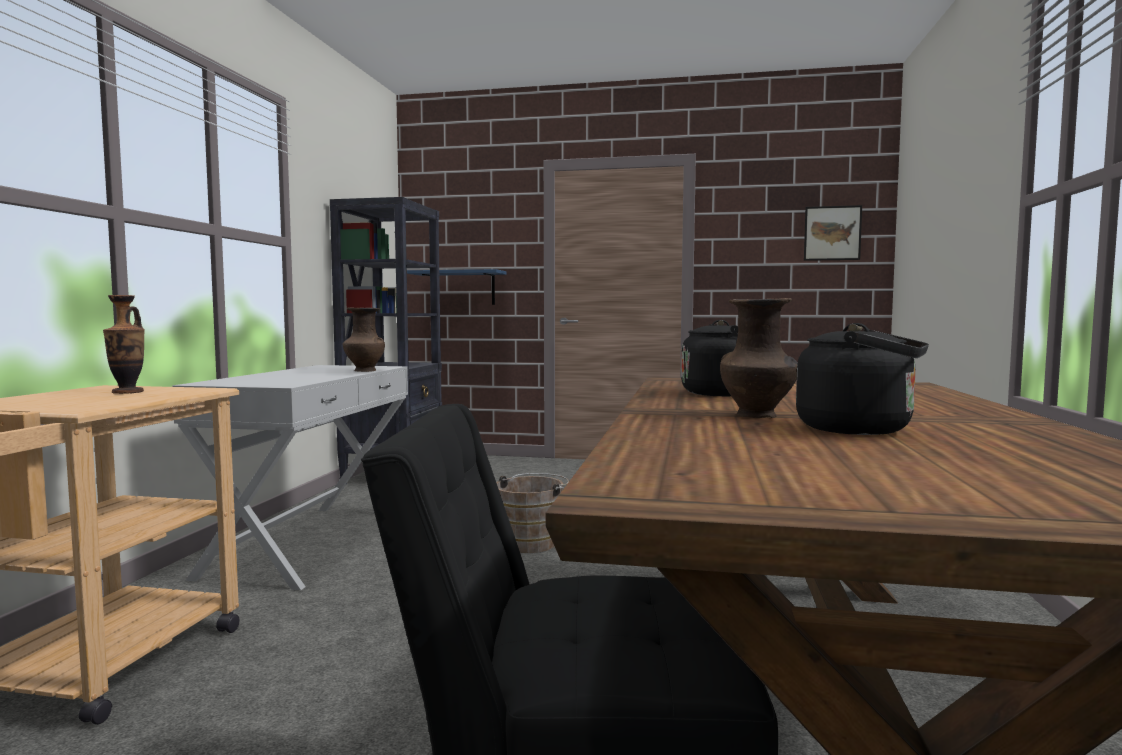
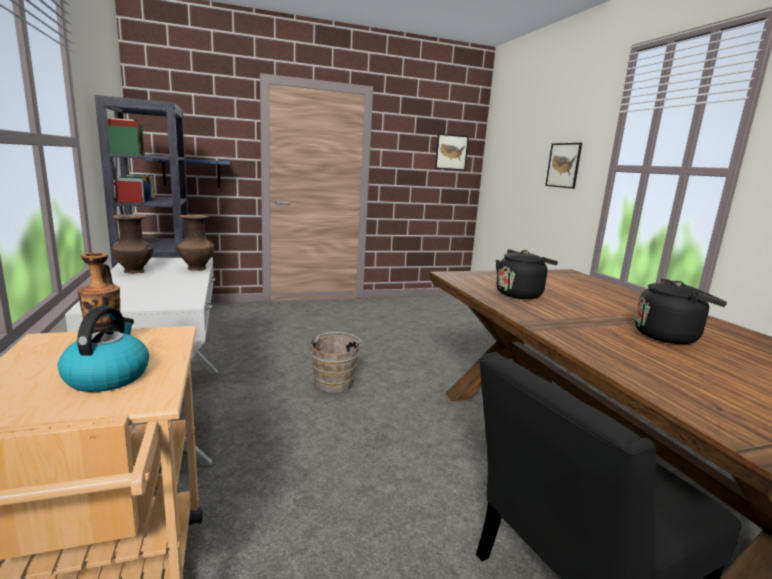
camera: 30 degrees left, 10 degrees up
brown vase [720,298,798,418] -> brown vase moved to [112,214,154,274]
none -> kettle [58,306,149,392]
none -> picture [545,143,582,189]

